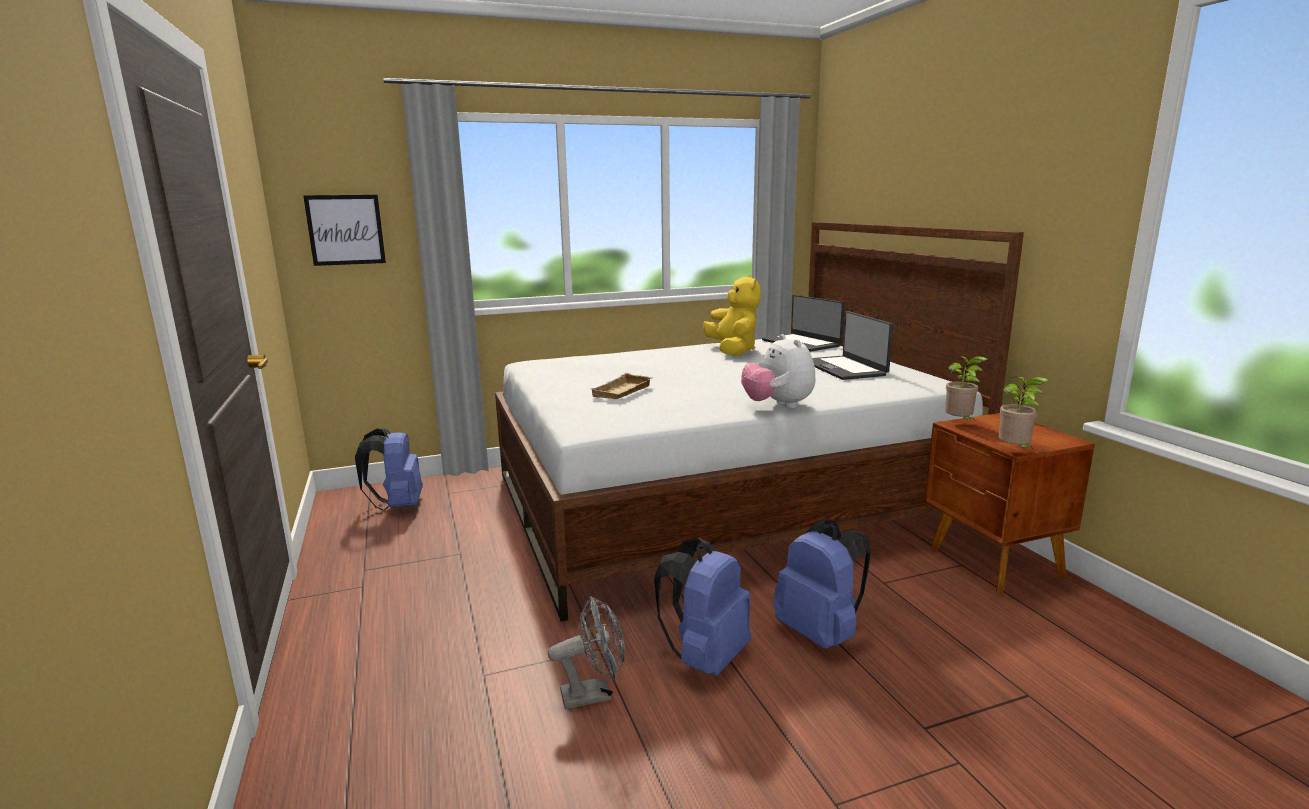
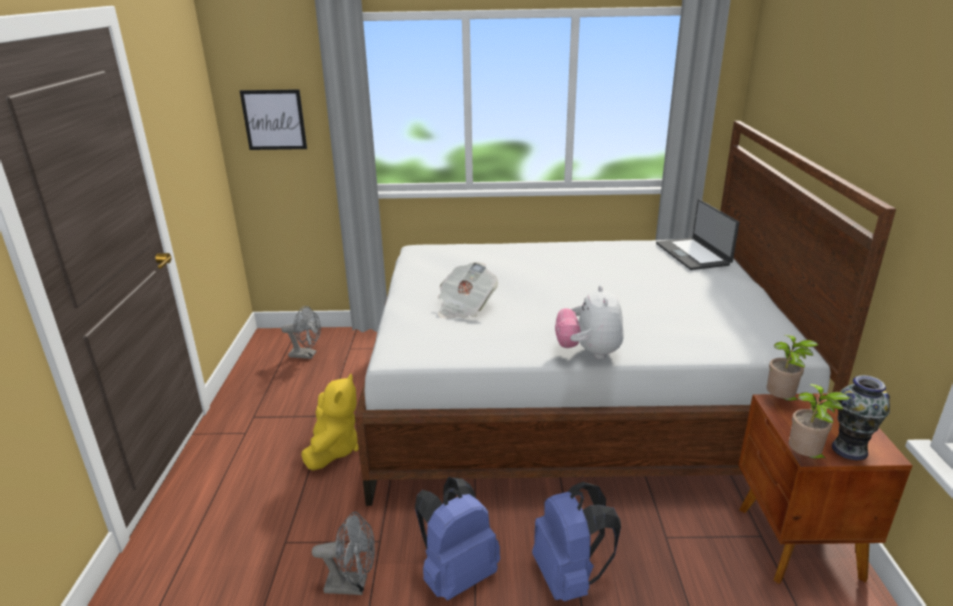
camera: 20 degrees right, 10 degrees up
blue backpack [355,428,423,511] -> grey fan [281,306,321,359]
beige tray [591,373,654,399] -> newspaper [438,262,498,319]
yellow plush toy [703,275,761,356] -> yellow plush toy moved to [301,374,359,471]
laptop [812,311,893,380] -> none
none -> vase [832,375,890,460]

